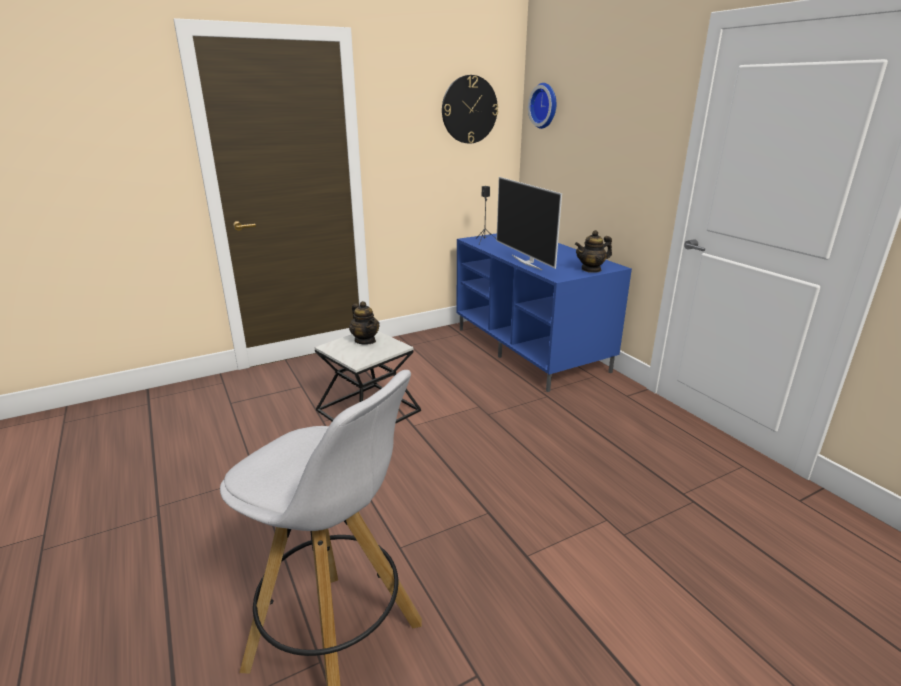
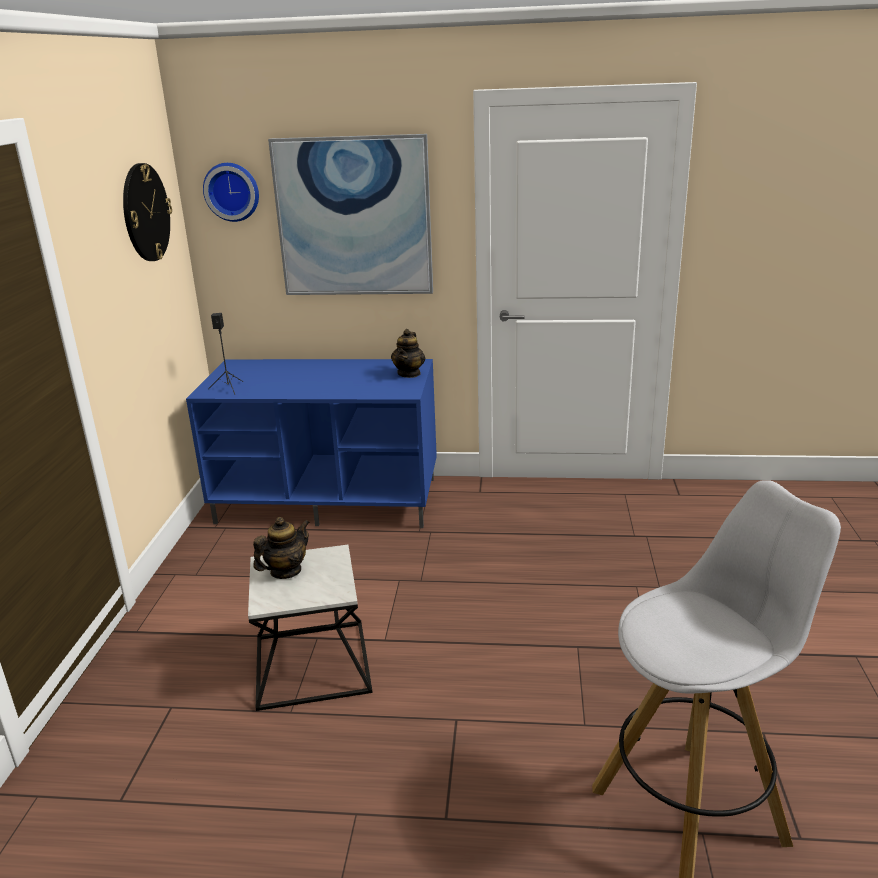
camera: 55 degrees left, 0 degrees up
teapot [349,301,380,345] -> teapot turned 45 degrees counterclockwise [253,517,310,579]
television [496,177,562,270] -> none
none -> picture [268,134,433,295]

